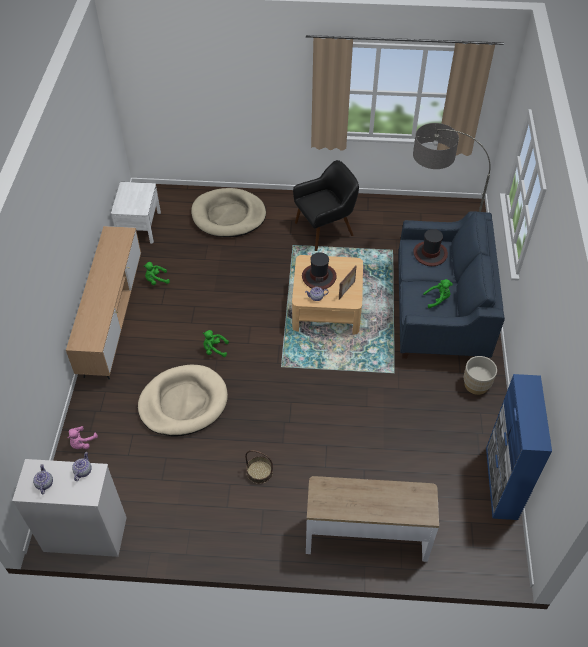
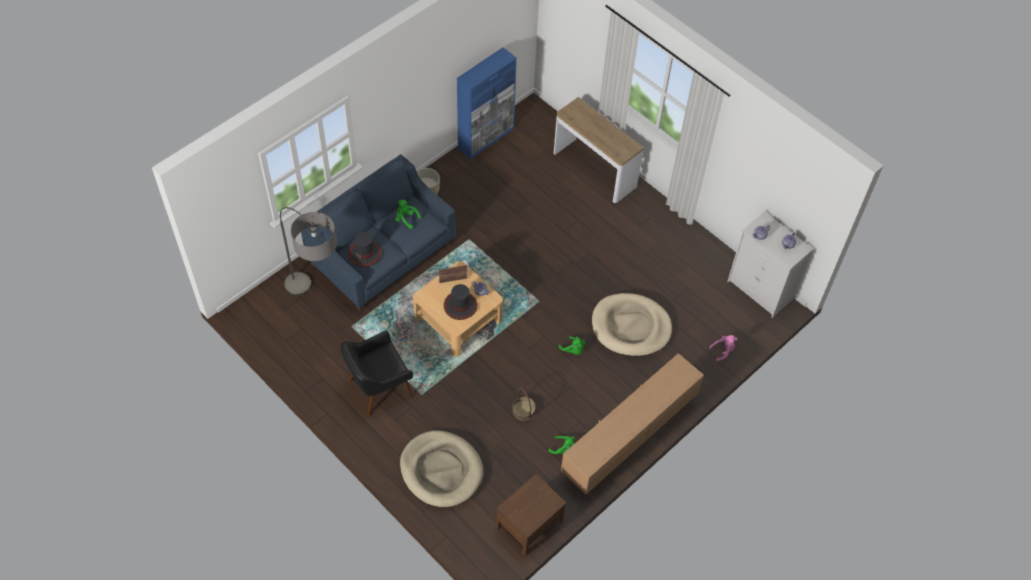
camera: 140 degrees left, 5 degrees up
white nightstand [111,182,161,244] -> brown nightstand [496,475,566,556]
basket [245,450,273,484] -> basket moved to [512,387,536,421]
black armchair [293,160,359,251] -> black armchair turned 45 degrees counterclockwise [340,331,413,416]

